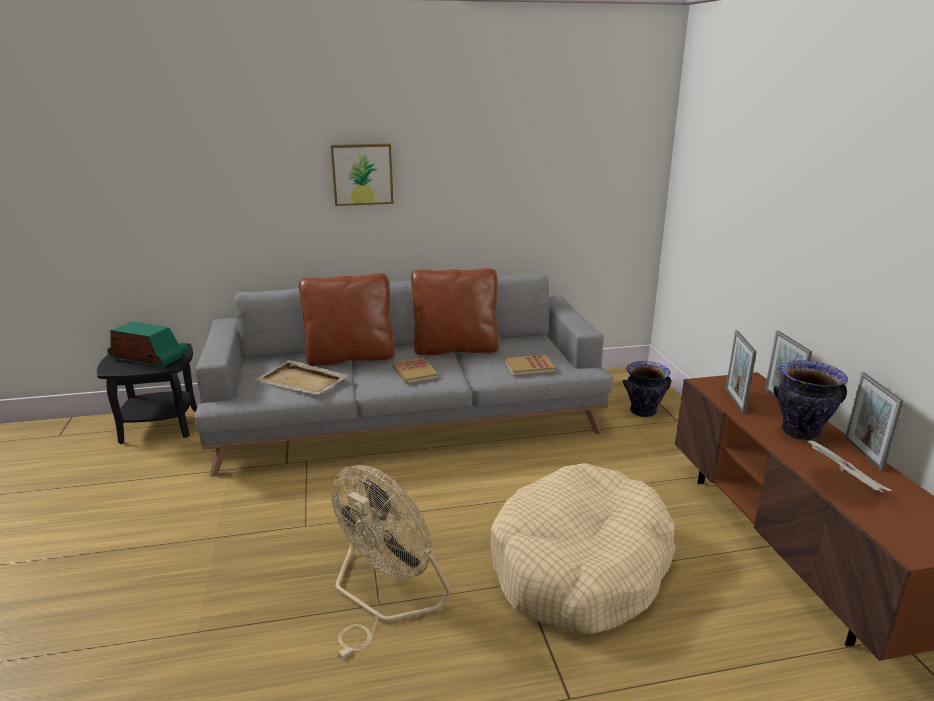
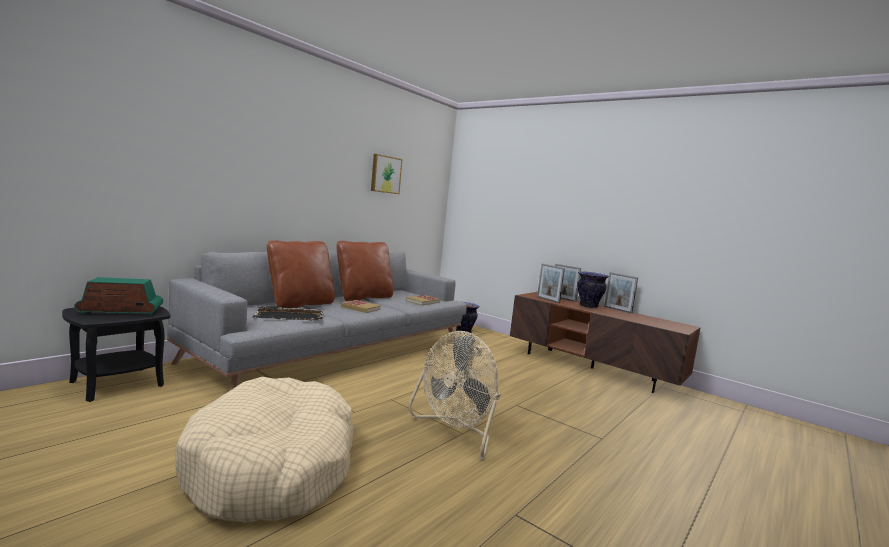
camera: 40 degrees left, 15 degrees down
beige tray [255,360,349,395] -> black tray [253,306,324,320]
beige fan [330,465,450,659] -> beige fan turned 135 degrees counterclockwise [409,331,501,460]
picture [331,144,394,206] -> picture moved to [371,154,403,194]
beige dog bed [491,463,676,635] -> beige dog bed moved to [175,377,353,523]
newspaper [807,440,892,493] -> none

